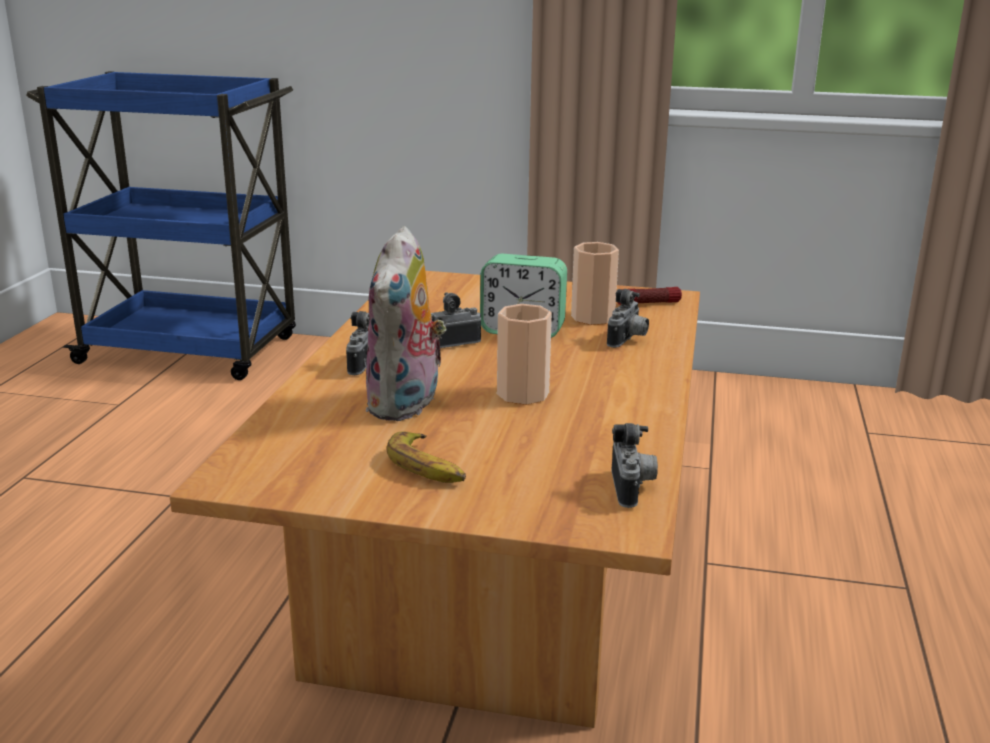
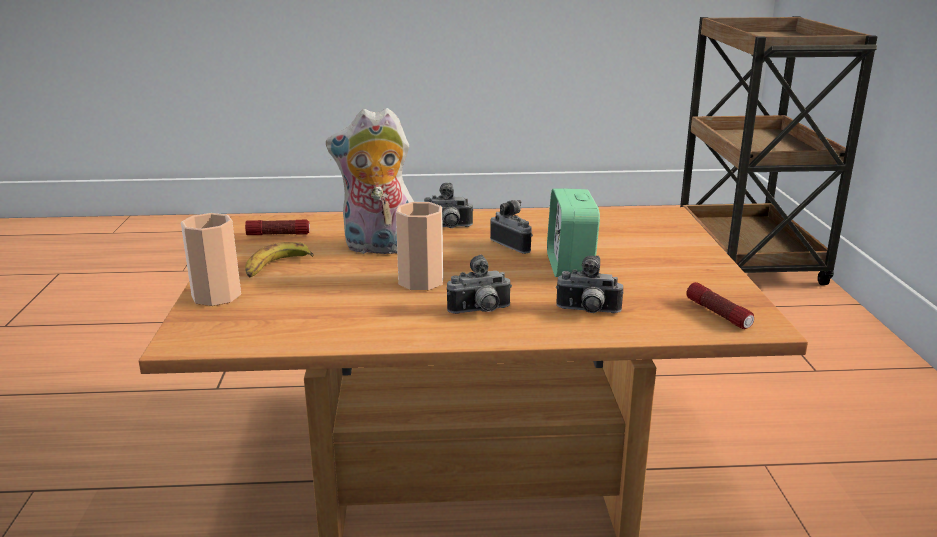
camera: 75 degrees right, 0 degrees up
blue cart [26,71,296,380] -> brown cart [680,16,878,285]
cup [571,242,619,325] -> cup moved to [181,213,241,306]
camera [612,423,658,508] -> camera moved to [447,255,512,314]
none -> flashlight [245,220,310,235]

